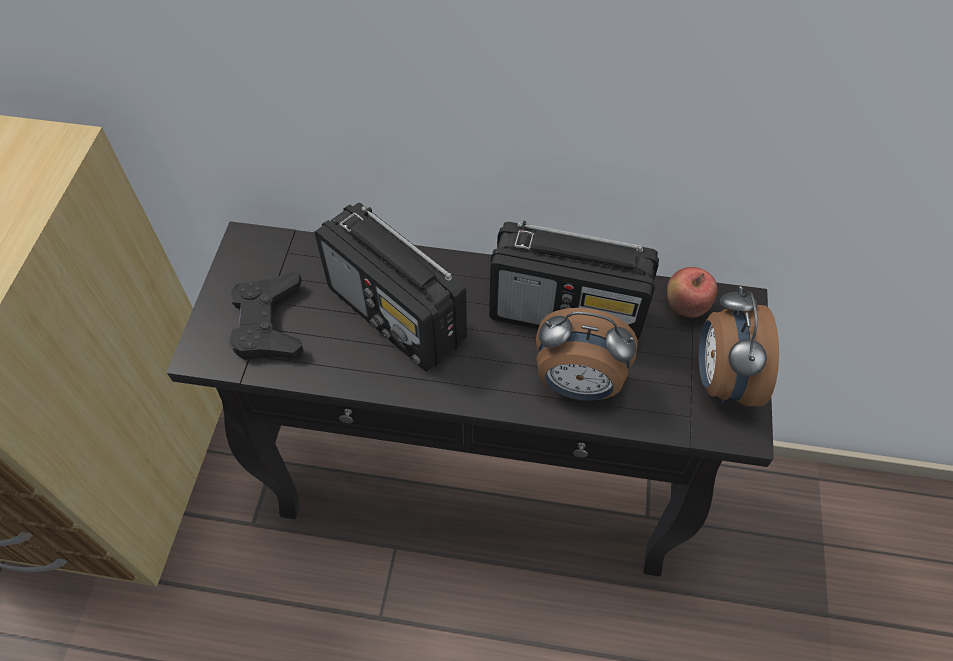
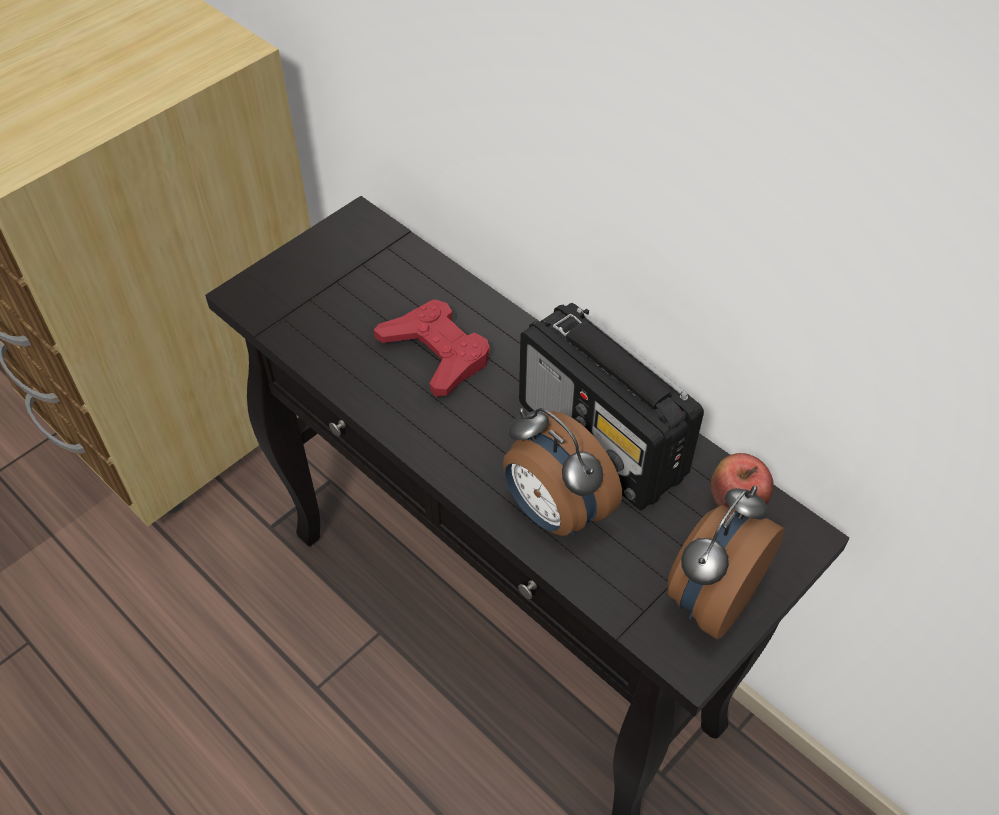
camera: 35 degrees right, 5 degrees down
black game controller [228,272,304,360] -> none
radio [314,203,467,372] -> red game controller [374,299,490,397]

